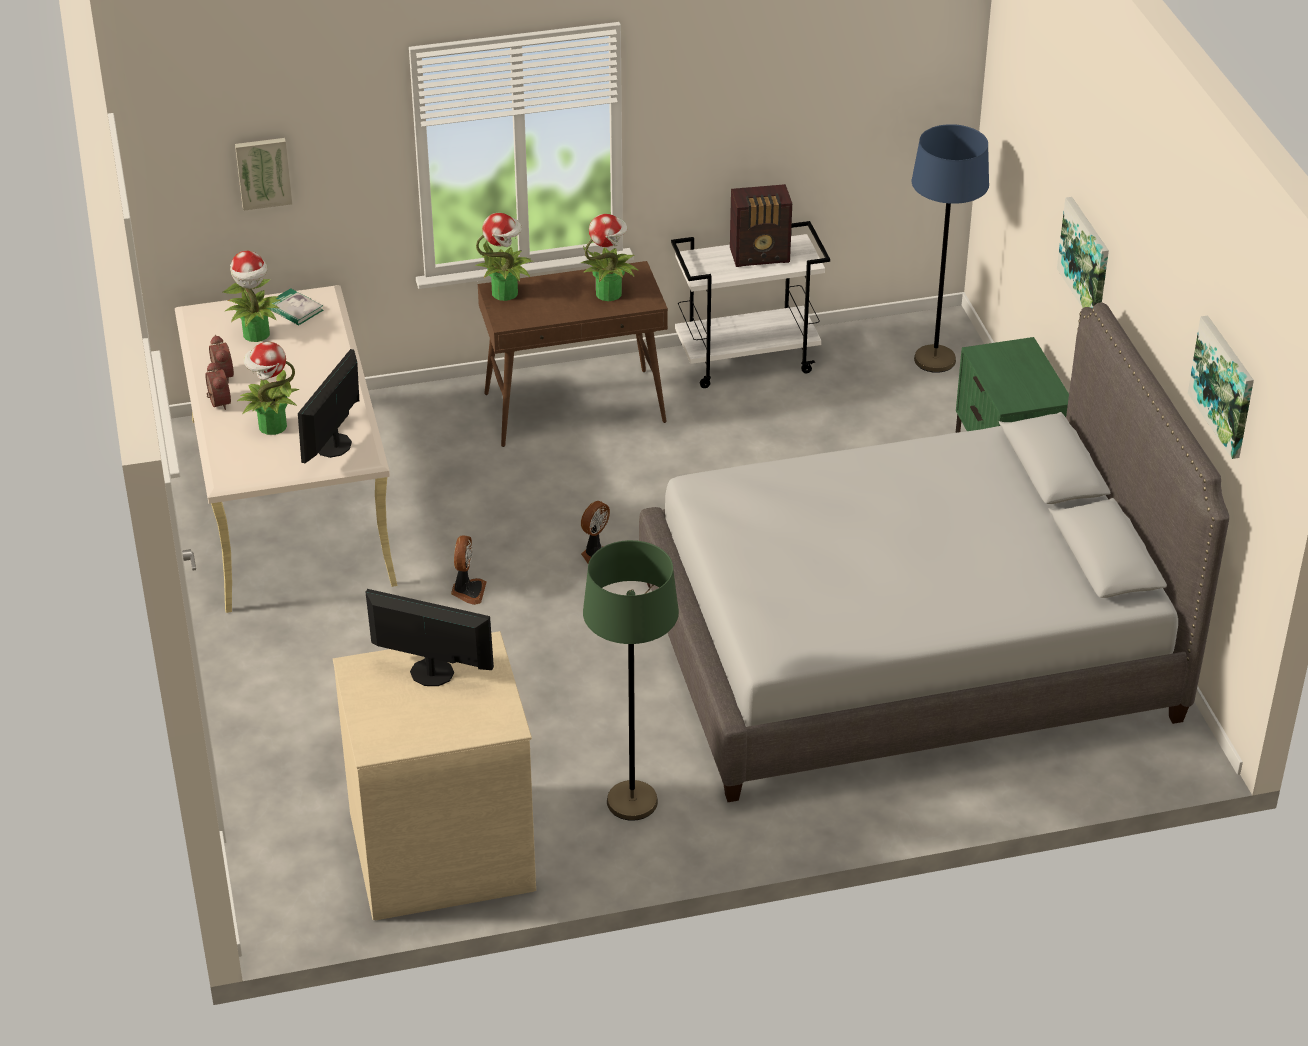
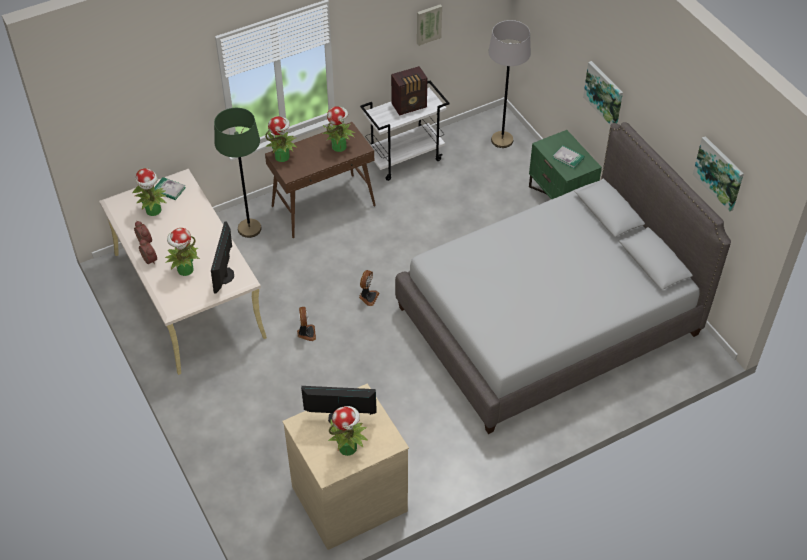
camera: 15 degrees left, 10 degrees up
picture [235,138,292,211] -> picture moved to [417,4,442,46]
green floor lamp [583,540,679,821] -> green floor lamp moved to [214,108,262,238]
blue floor lamp [912,124,989,373] -> grey floor lamp [488,20,531,148]
none -> potted plant [328,406,368,456]
none -> book [553,146,585,168]

